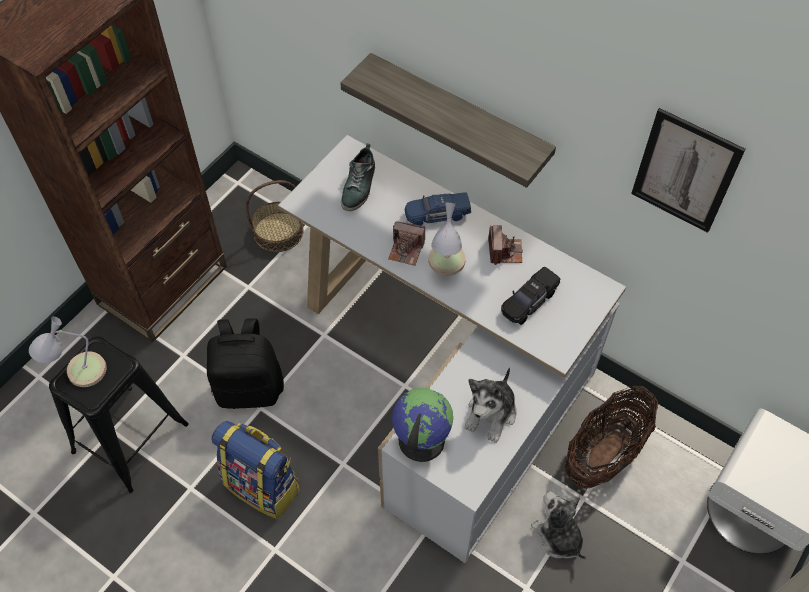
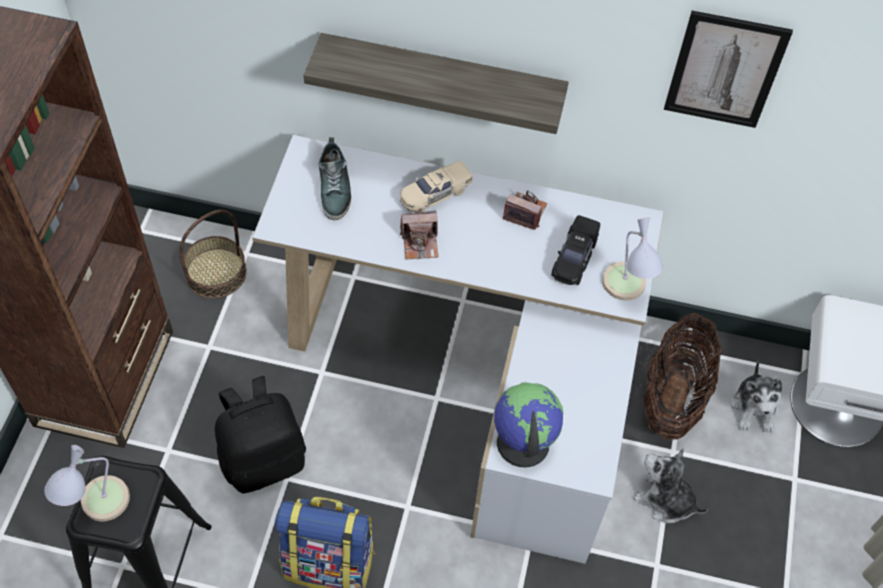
camera: 25 degrees left, 0 degrees up
blue toy car [405,192,471,226] -> beige toy car [400,161,473,213]
table lamp [428,203,466,276] -> table lamp moved to [602,217,663,301]
plush toy [465,367,516,443] -> plush toy moved to [731,360,782,433]
camera [488,225,523,265] -> camera turned 45 degrees counterclockwise [503,190,547,230]

